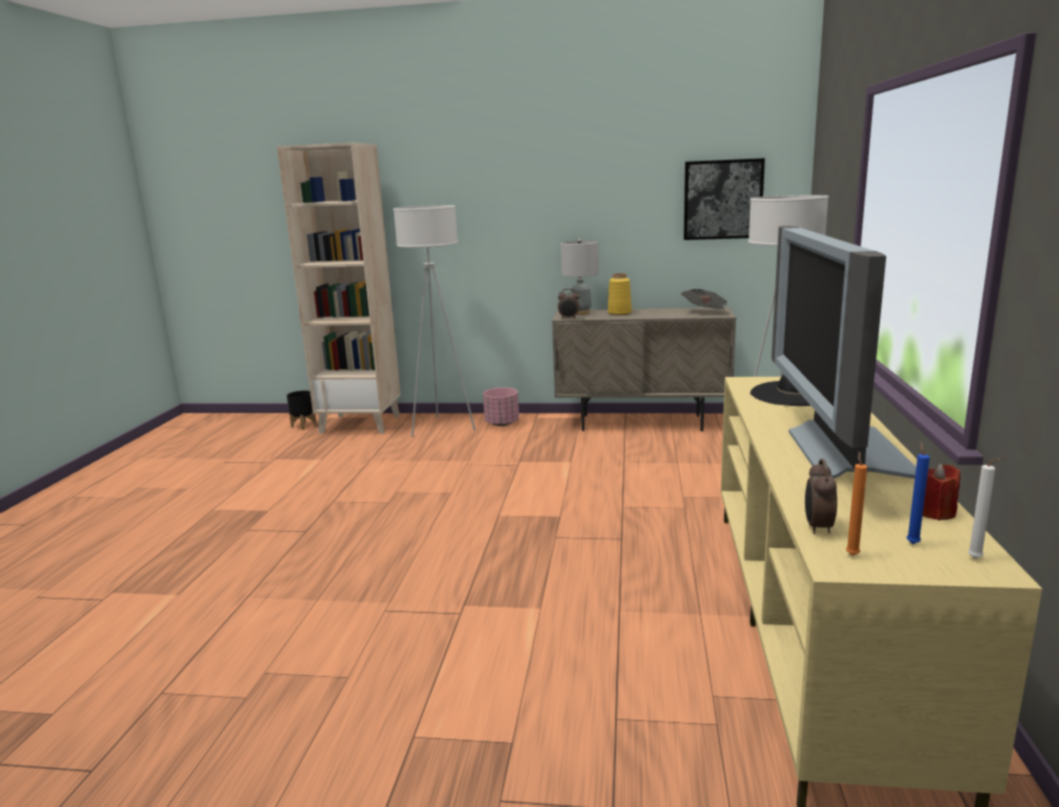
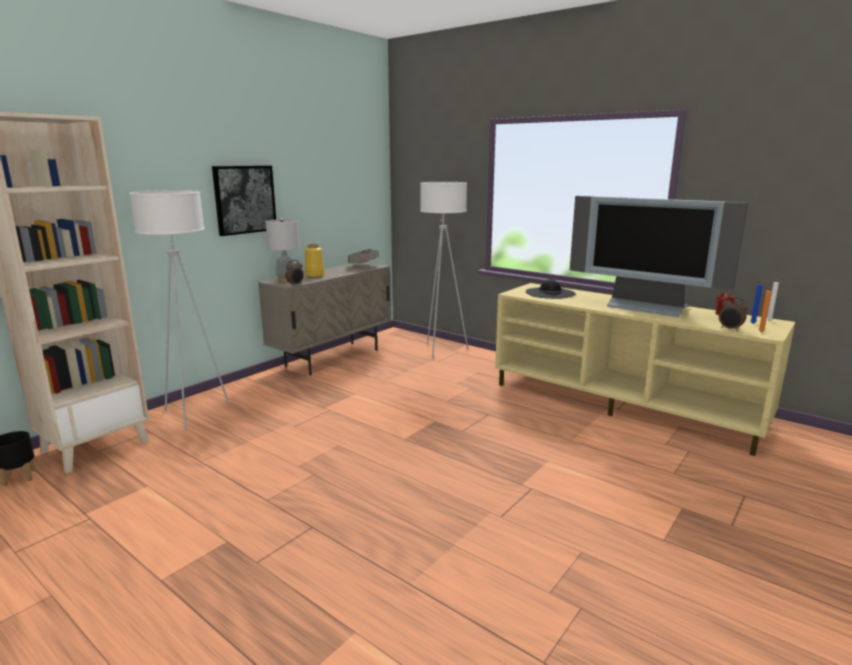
camera: 60 degrees left, 0 degrees up
pink planter [483,388,519,426] -> none
picture [684,158,765,240] -> picture moved to [212,166,276,236]

